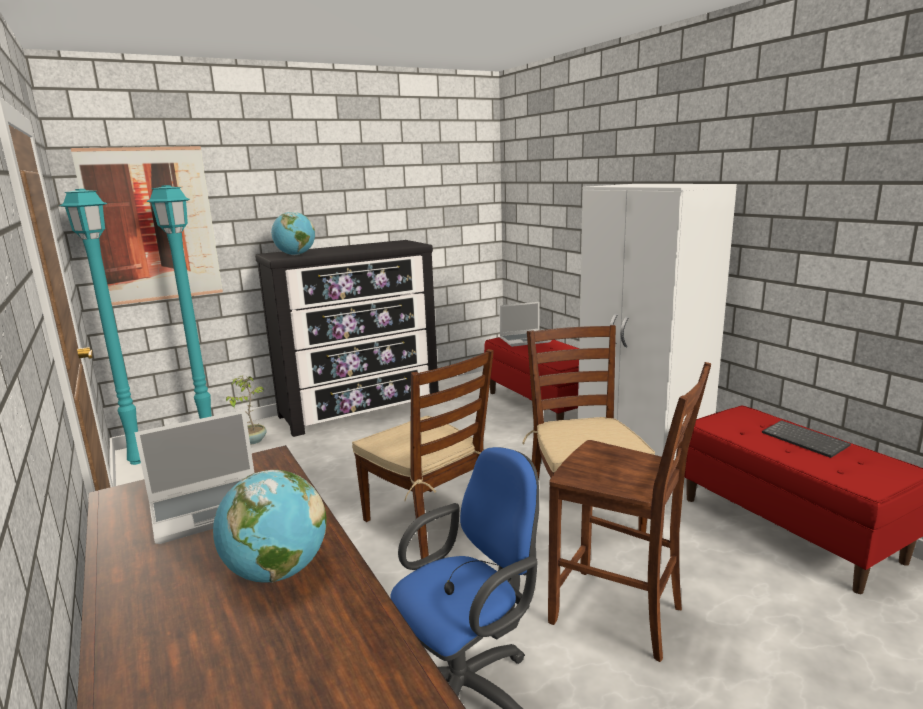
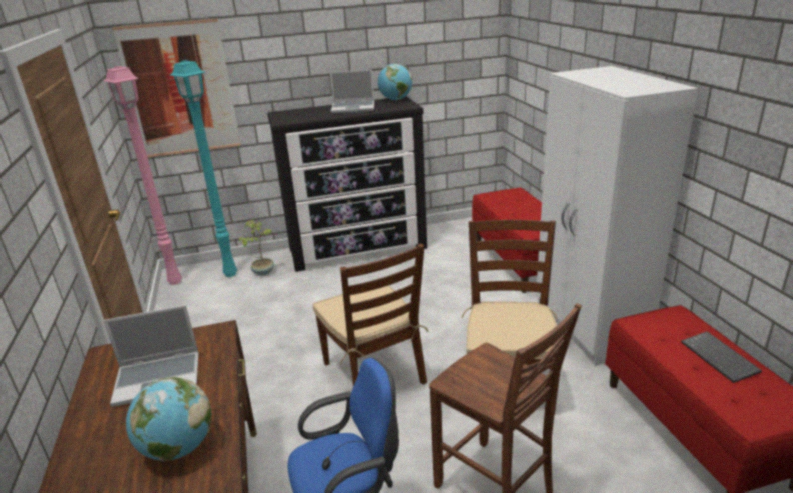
camera: 15 degrees right, 10 degrees up
turquoise floor lamp [60,189,141,465] -> pink floor lamp [103,66,182,285]
globe [271,212,315,255] -> globe moved to [378,64,412,100]
laptop [499,302,552,347] -> laptop moved to [330,69,374,113]

